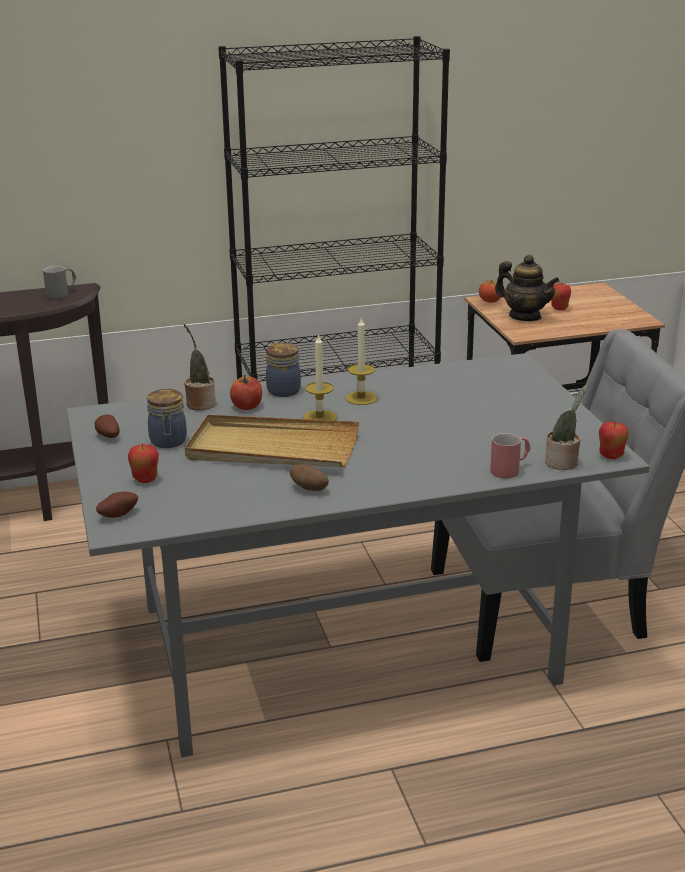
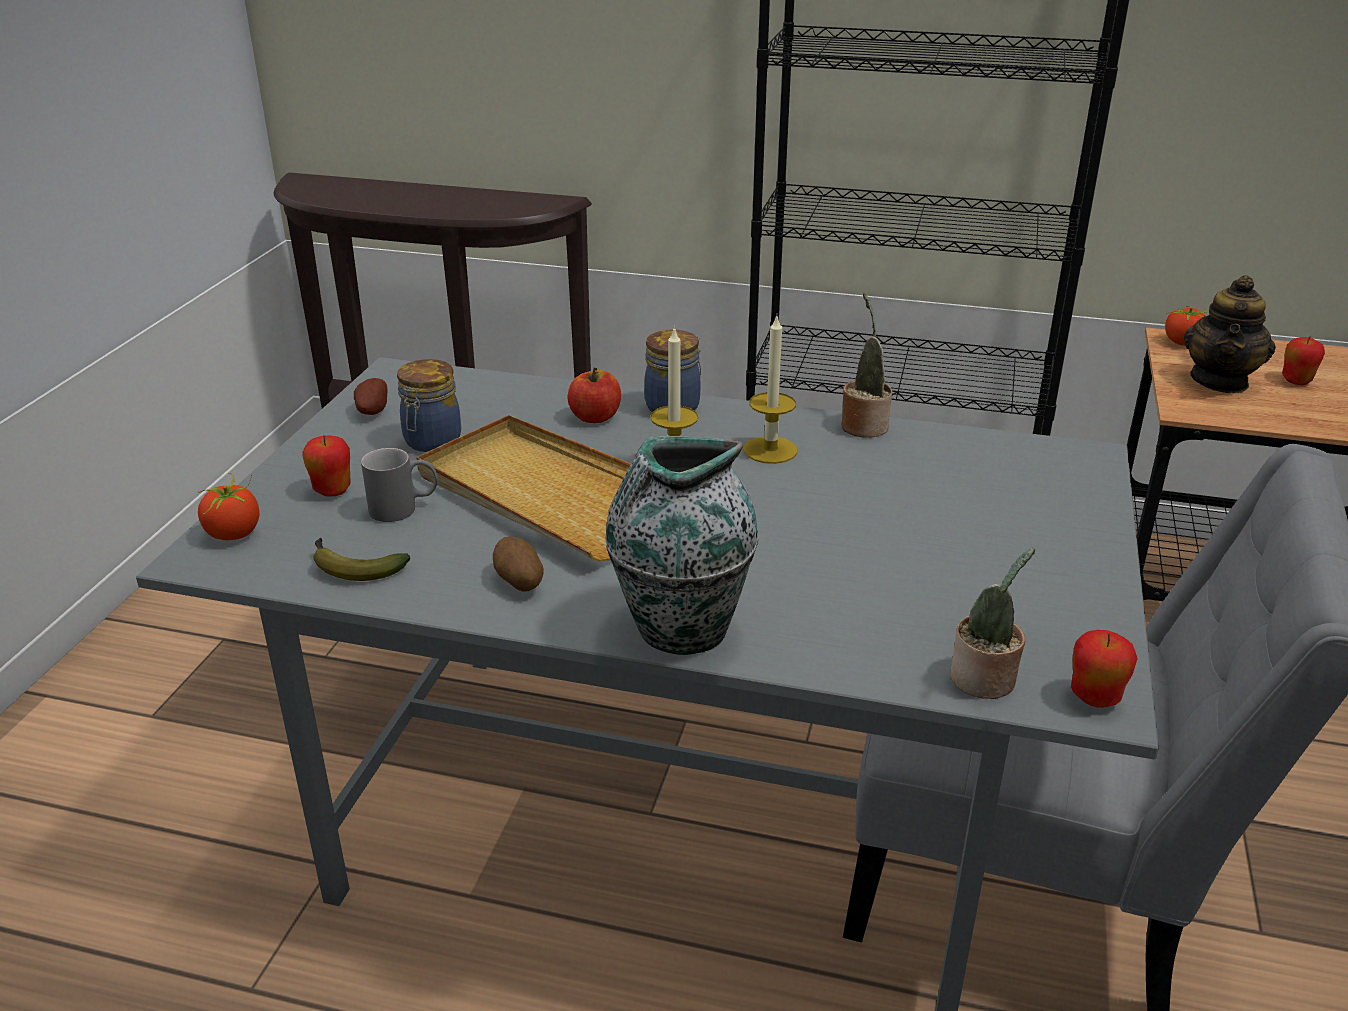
camera: 30 degrees right, 5 degrees up
grey mug [43,266,76,299] -> grey mug moved to [361,448,438,522]
potato [96,492,138,518] -> tomato [198,473,259,540]
potted plant [184,324,216,411] -> potted plant moved to [842,293,892,438]
red mug [490,433,531,479] -> none
teapot [495,255,559,321] -> teapot turned 45 degrees clockwise [1184,275,1276,393]
none -> banana [313,538,410,581]
none -> vase [605,436,758,655]

